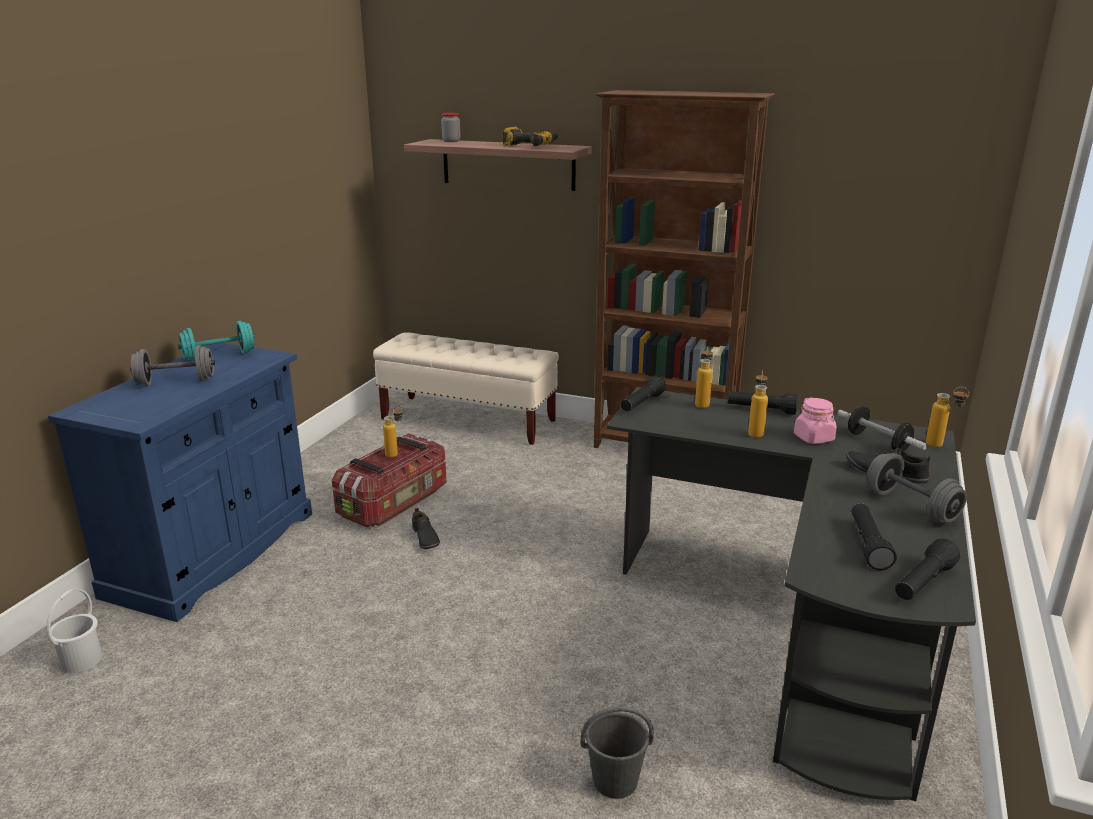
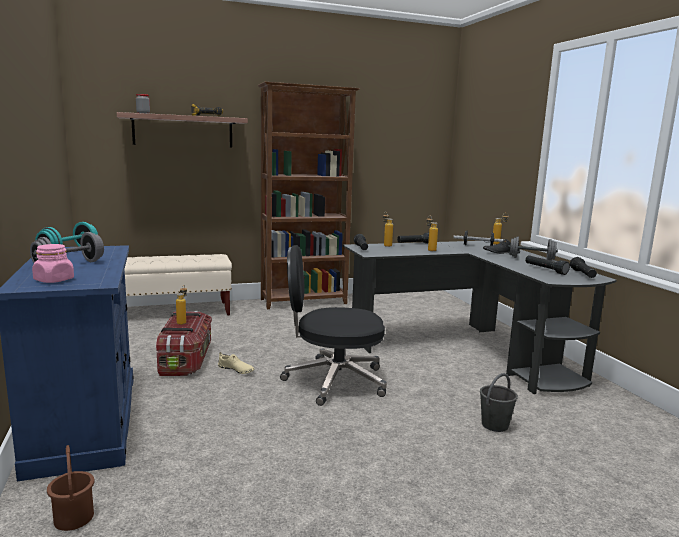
camera: 40 degrees left, 10 degrees down
white bucket [46,588,102,673] -> brown bucket [47,445,95,531]
black shoe [412,508,440,549] -> beige shoe [218,352,255,374]
pink jar [794,397,837,444] -> pink jar moved to [32,244,74,283]
none -> black office chair [280,245,387,406]

